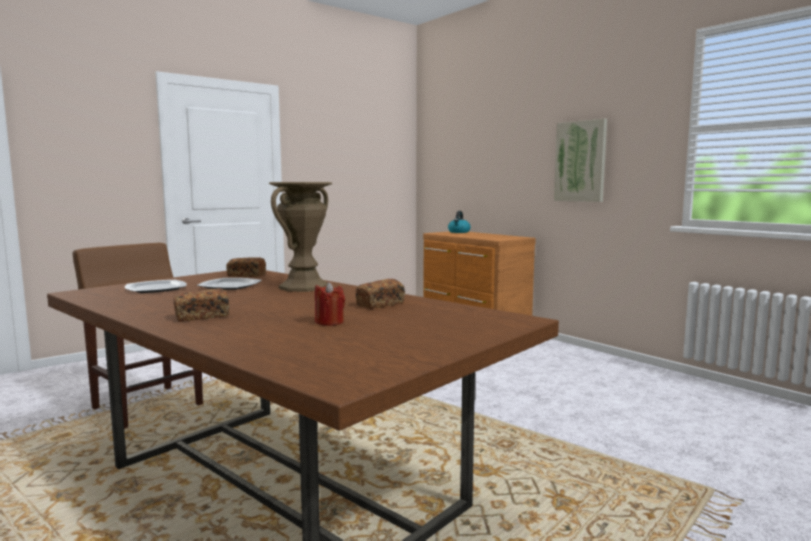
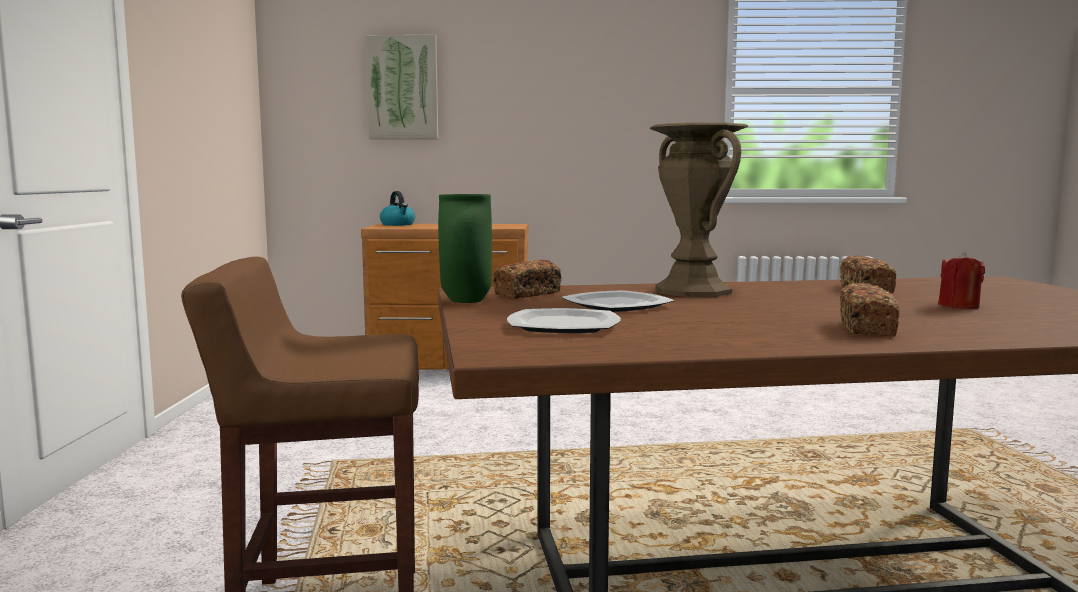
camera: 50 degrees left, 0 degrees up
picture [554,118,607,202] -> picture moved to [366,35,438,139]
none -> green vase [438,194,492,303]

